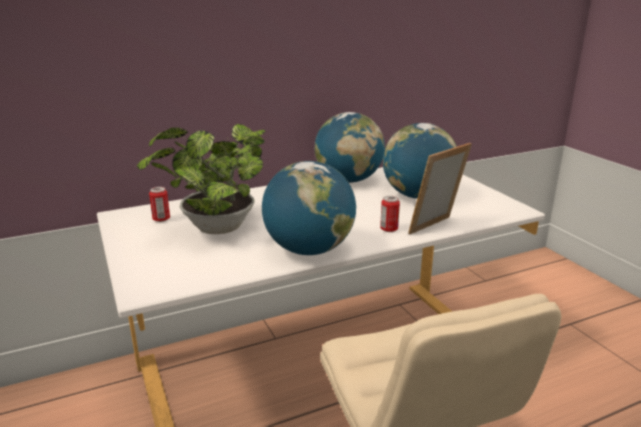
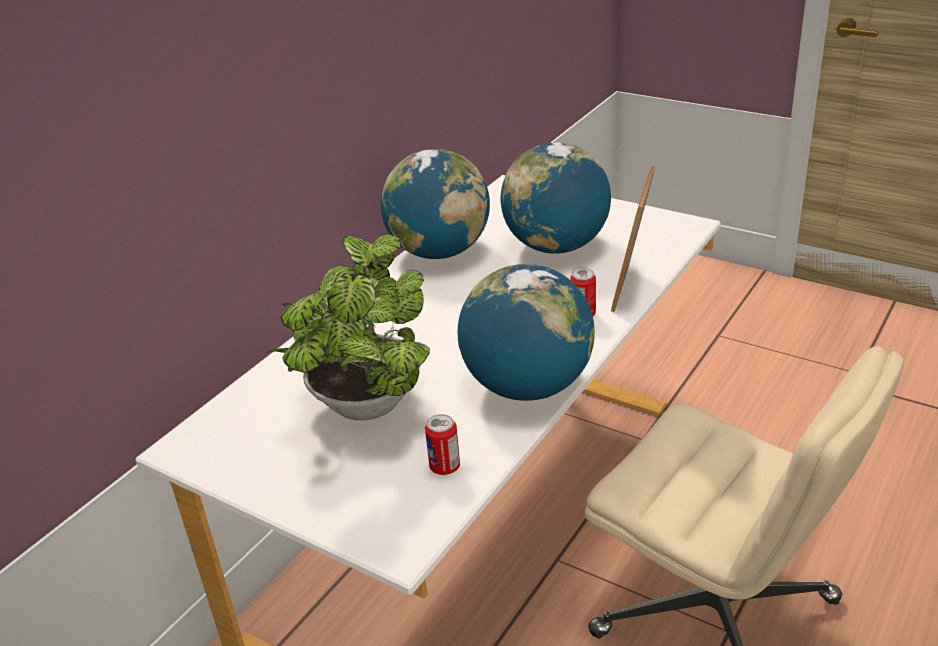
camera: 30 degrees left, 10 degrees up
can [149,187,170,222] -> can moved to [425,414,460,475]

